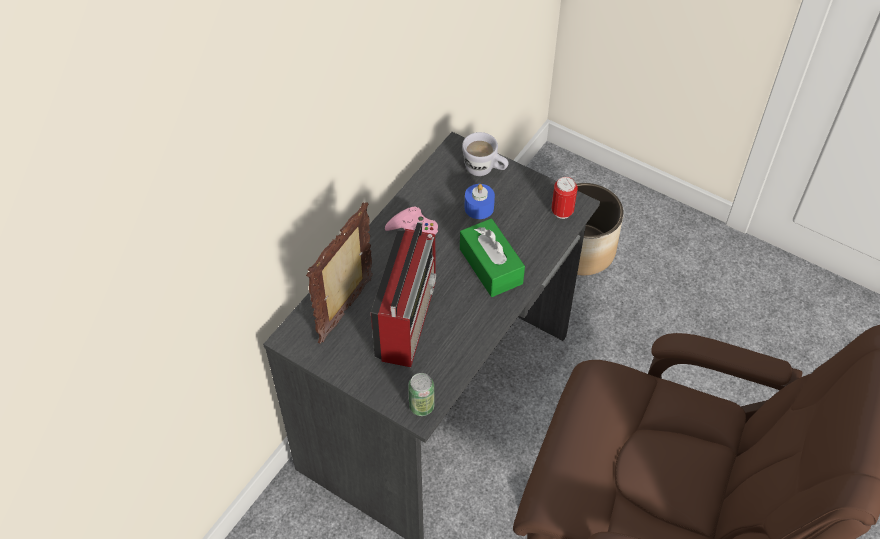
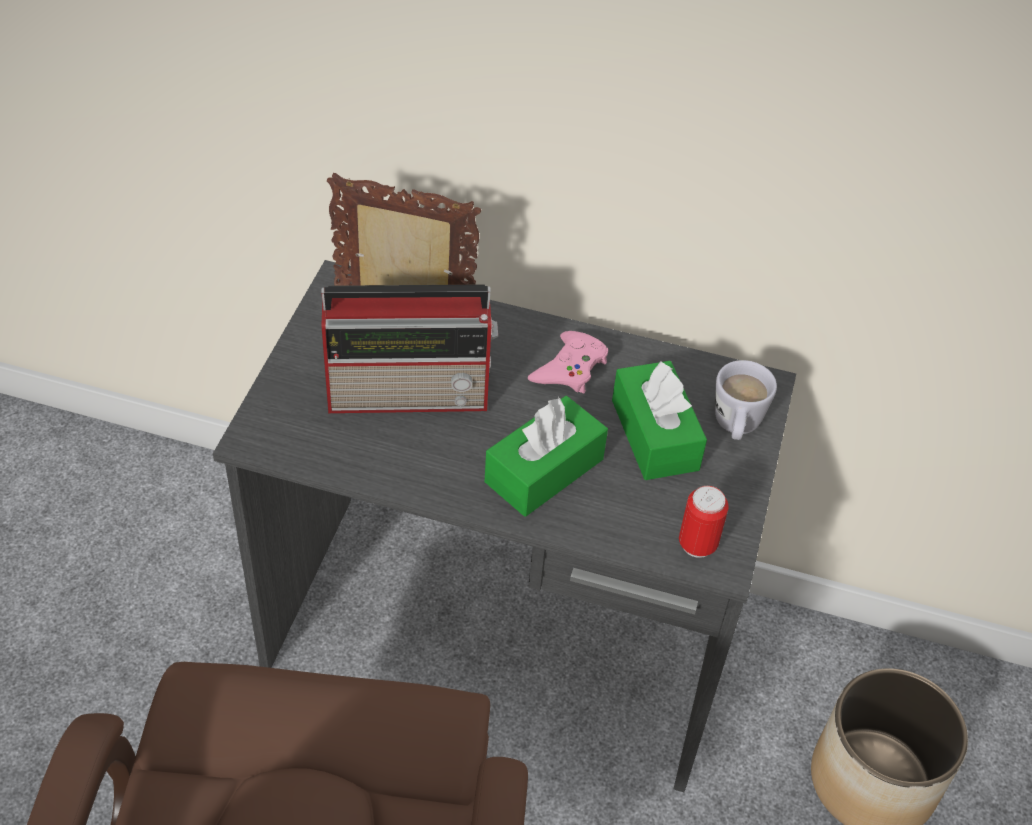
camera: 70 degrees right, 5 degrees down
can [408,373,434,416] -> none
blue candle [464,184,495,219] -> green tissue box [612,361,707,480]

